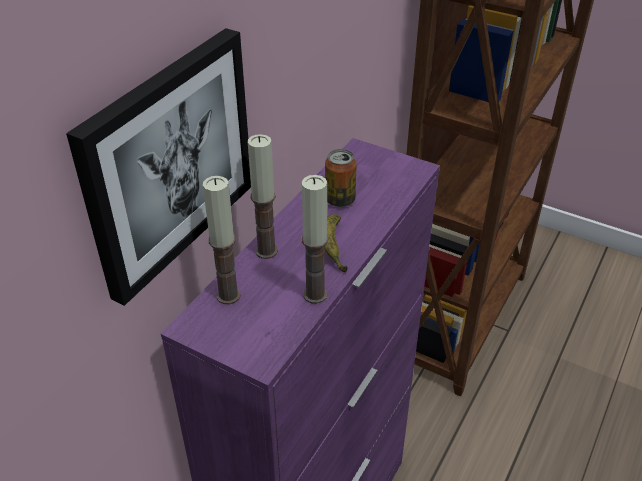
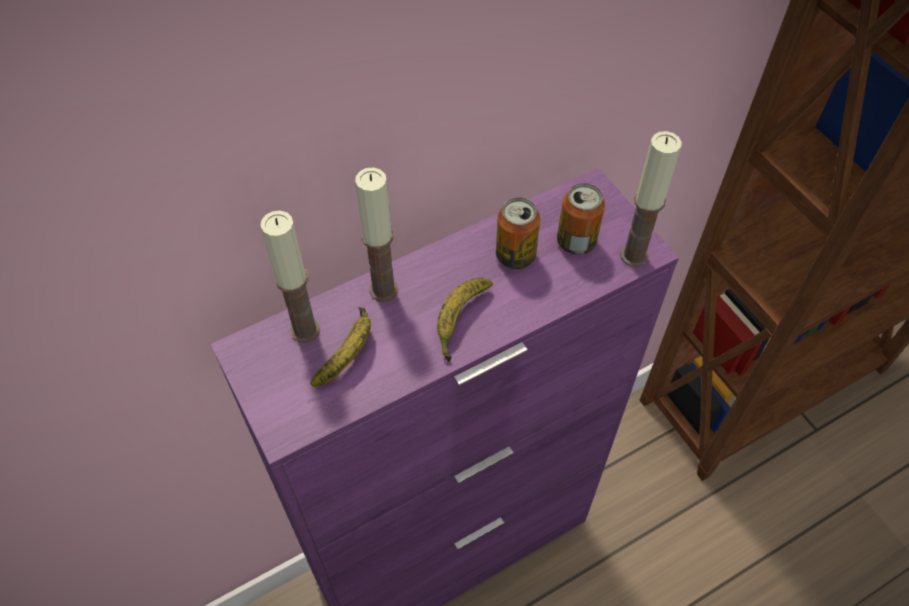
camera: 30 degrees right, 15 degrees up
picture [66,28,251,306] -> none
candle [302,175,328,304] -> candle moved to [620,131,682,267]
none -> banana [310,307,371,387]
none -> can [557,183,605,255]

